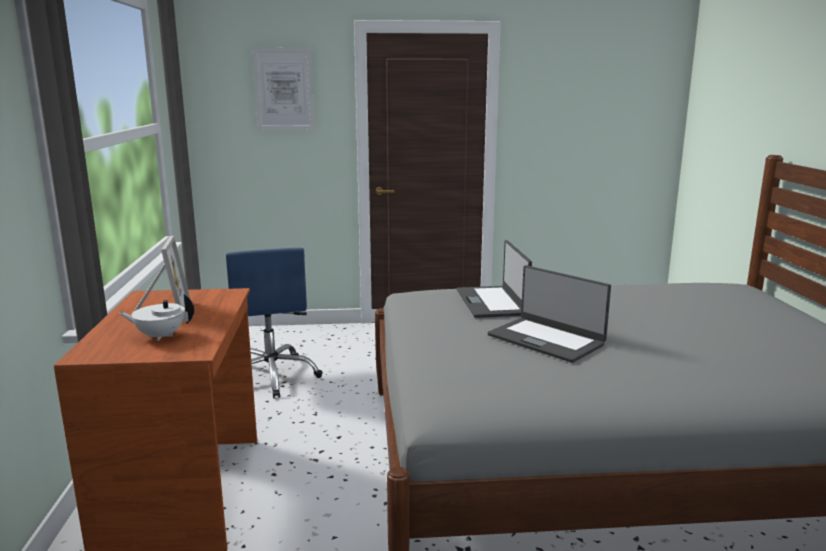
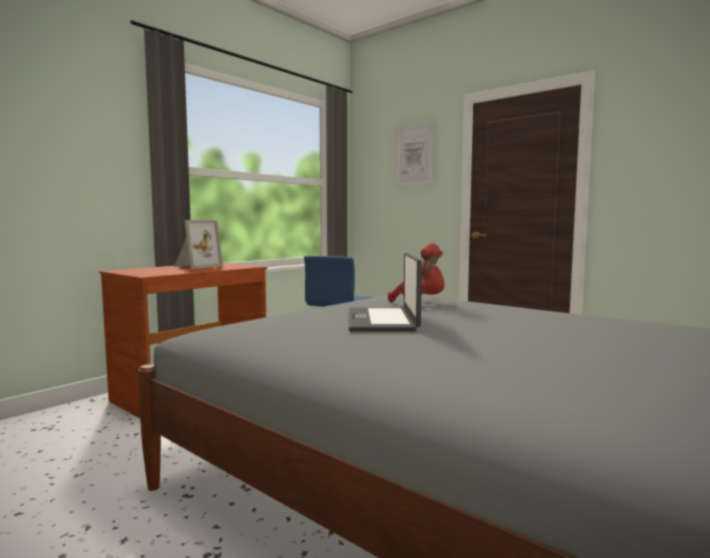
camera: 45 degrees right, 10 degrees down
white teapot [119,294,194,341] -> none
laptop [457,240,532,318] -> red plush toy [388,243,444,303]

